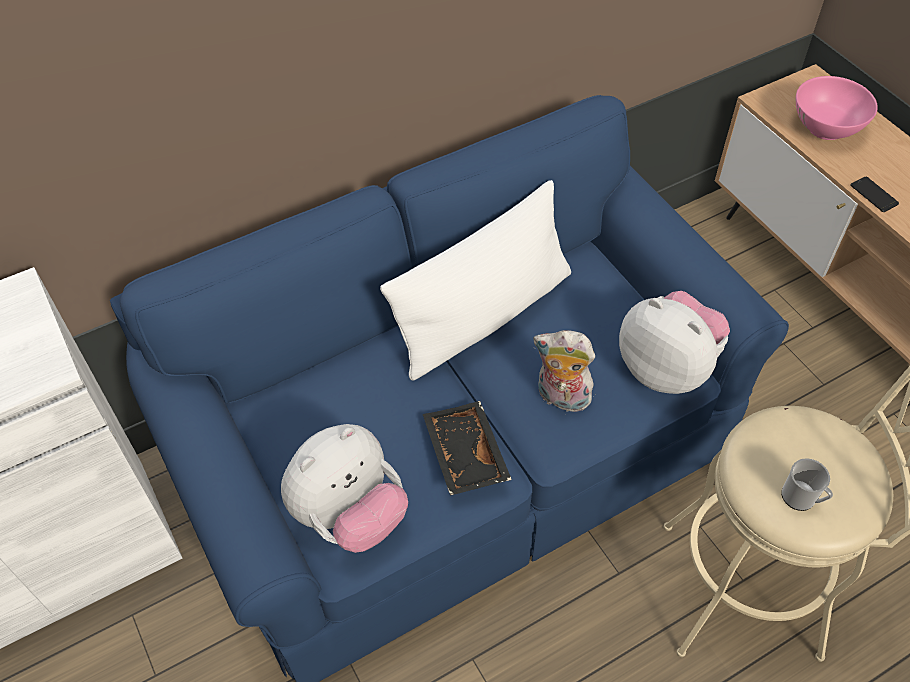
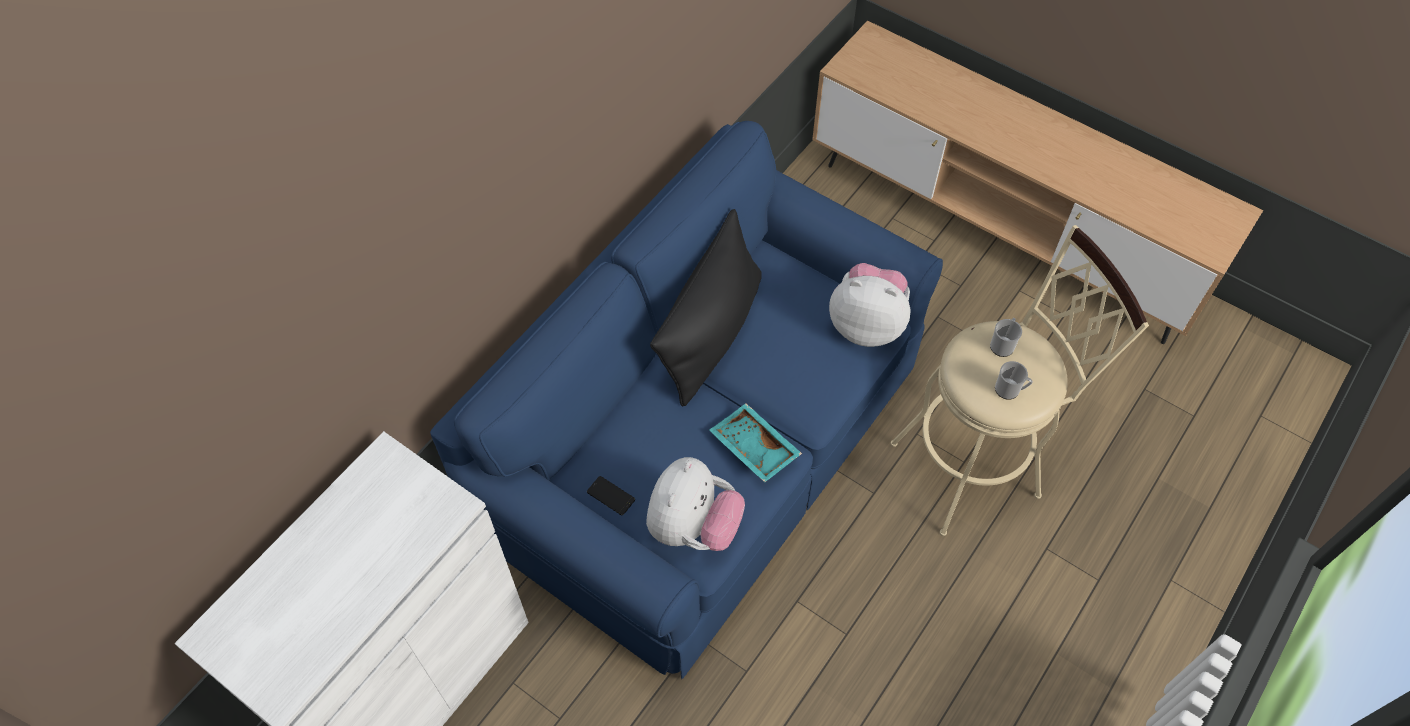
camera: 25 degrees left, 5 degrees up
white pillow [380,180,571,380] -> black pillow [650,209,762,406]
black tray [423,401,512,495] -> turquoise tray [709,403,802,482]
plush toy [534,330,595,415] -> none
pink bowl [796,76,878,140] -> none
phone [850,177,899,212] -> phone moved to [587,476,635,515]
none -> mug [990,318,1022,357]

